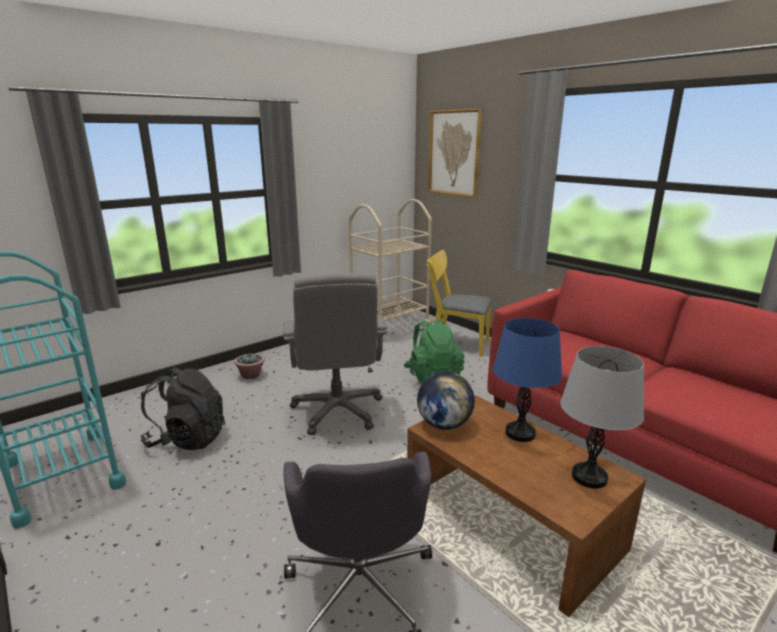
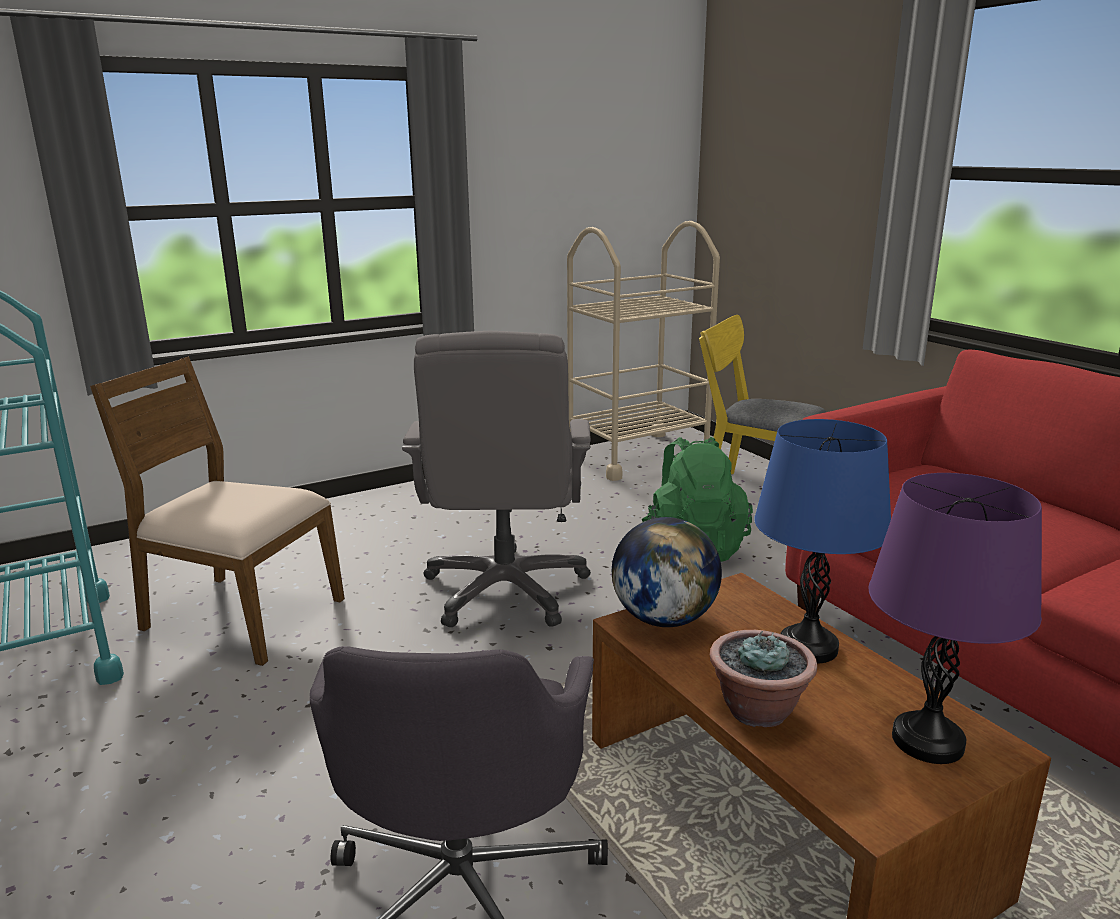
camera: 10 degrees right, 0 degrees up
black backpack [141,367,225,450] -> brown chair [90,356,345,666]
potted plant [234,353,265,379] -> potted plant moved to [710,630,817,727]
picture [428,109,482,197] -> none
grey table lamp [561,346,644,489] -> purple table lamp [868,473,1042,764]

